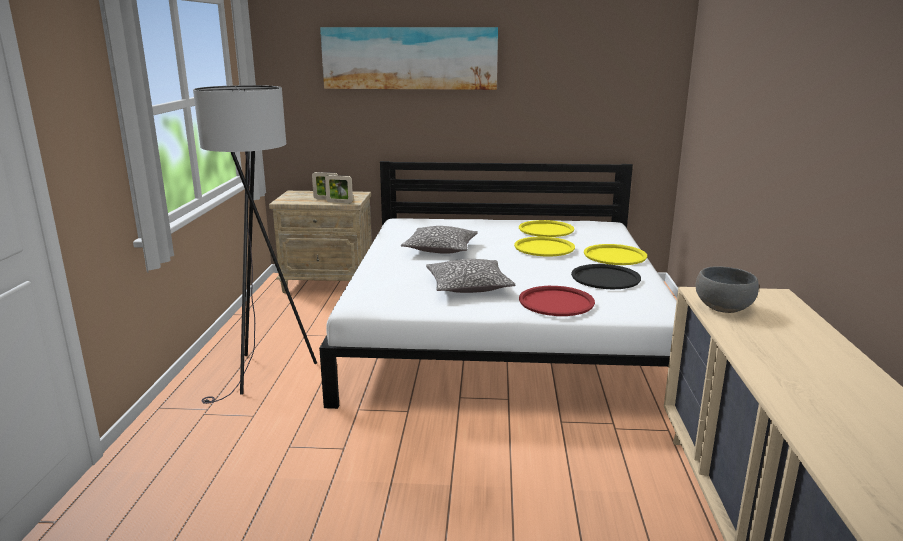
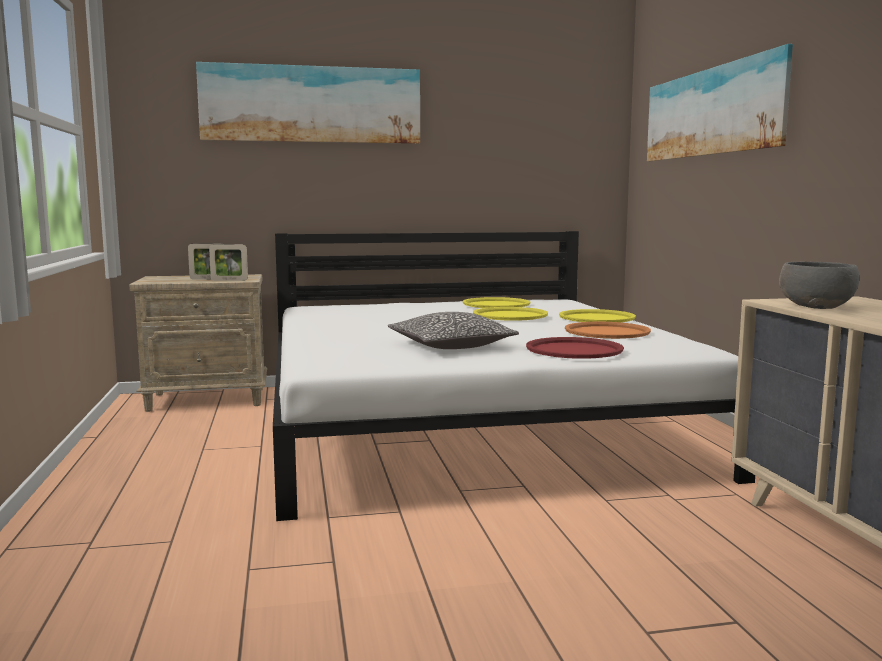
camera: 15 degrees left, 10 degrees down
grey floor lamp [193,85,317,404] -> none
pillow [401,226,478,254] -> none
black tray [571,264,641,289] -> orange tray [565,322,651,339]
none -> picture [647,44,793,161]

